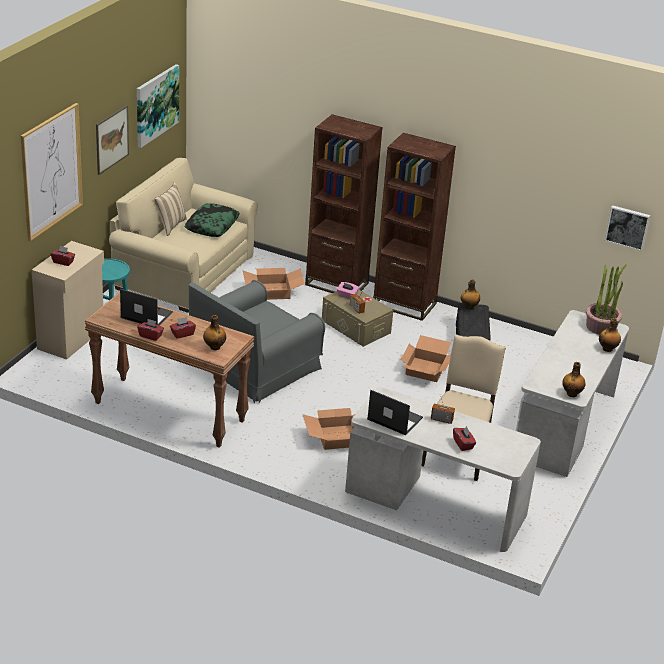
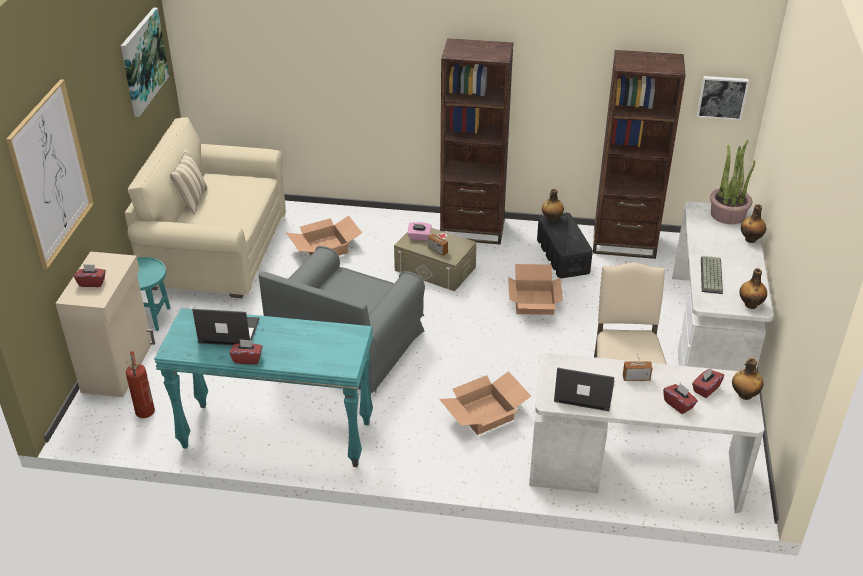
camera: 15 degrees left, 5 degrees up
brown console table [85,293,254,448] -> turquoise console table [154,308,373,467]
picture [96,105,129,175] -> none
red tissue box [170,317,196,339] -> red tissue box moved to [692,368,724,398]
pillow [184,203,240,237] -> none
bottle [203,315,226,350] -> bottle moved to [732,358,763,400]
brown bookcase [305,114,383,293] -> brown bookcase moved to [593,50,686,259]
none -> fire extinguisher [126,351,155,418]
none -> keyboard [701,256,723,294]

